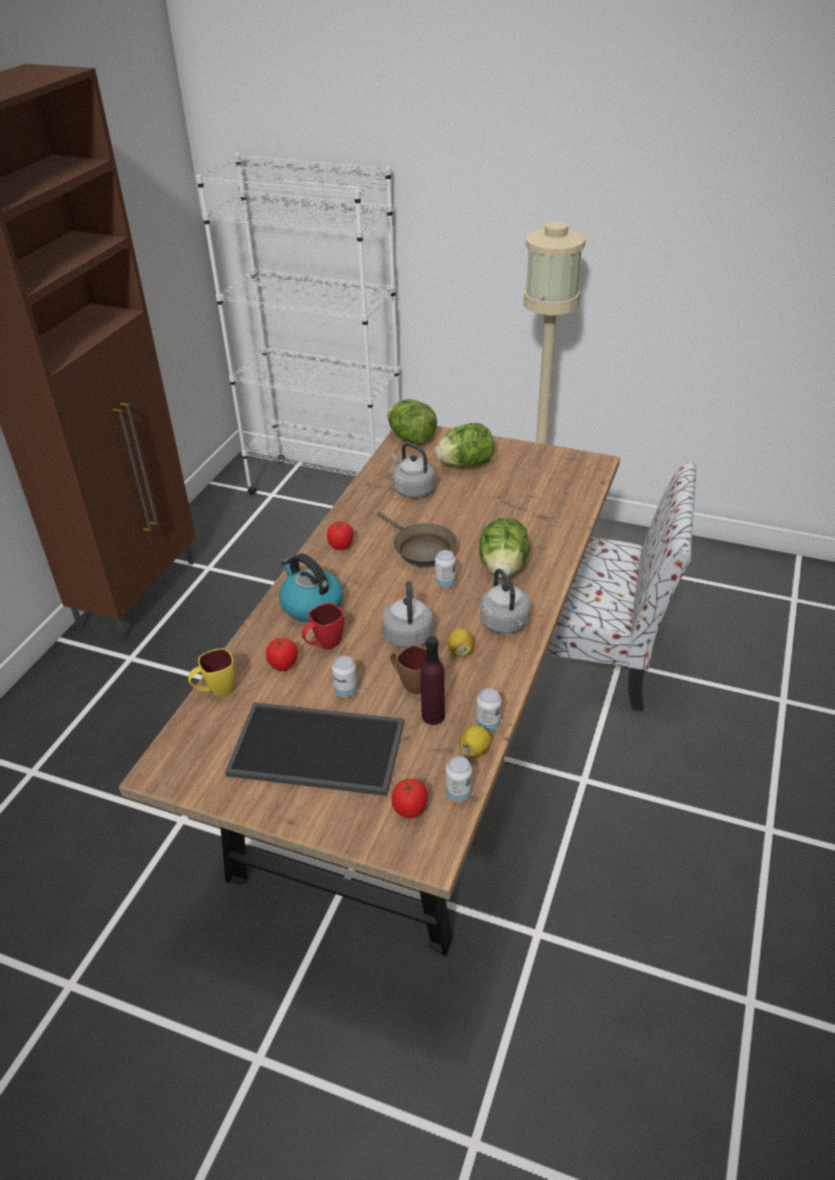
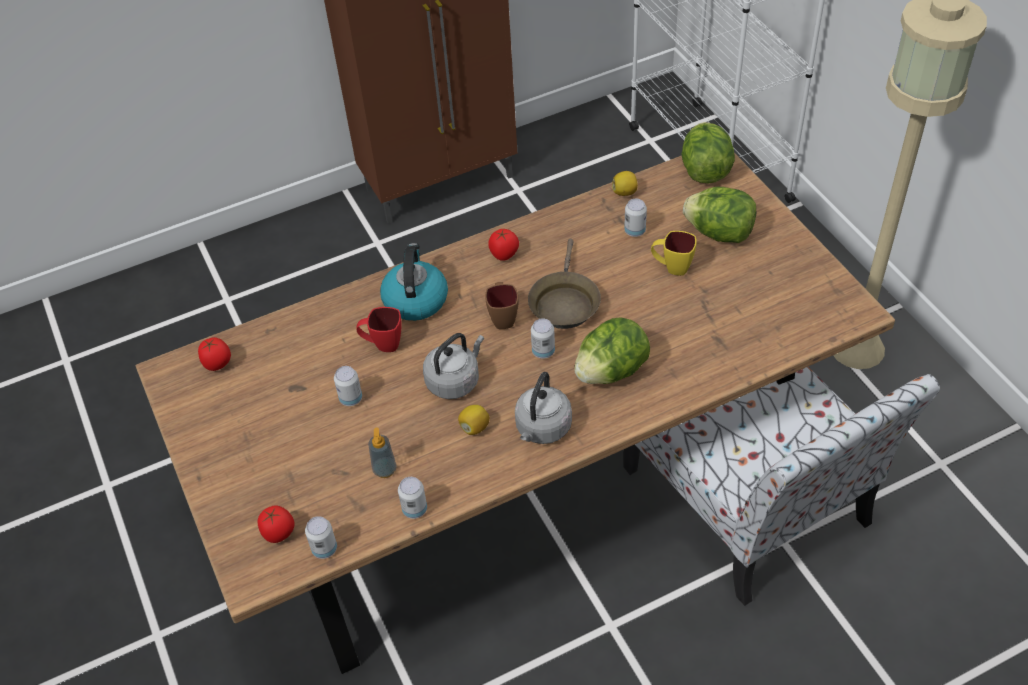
camera: 45 degrees right, 10 degrees up
yellow mug [188,648,234,697] -> yellow mug moved to [651,231,697,276]
tray [225,702,404,796] -> none
tomato [266,638,298,671] -> tomato moved to [198,337,231,371]
brown mug [390,645,427,694] -> brown mug moved to [485,282,519,329]
grey kettle [391,443,435,498] -> can [624,199,647,237]
purple bottle [421,636,445,725] -> soap dispenser [368,427,397,478]
lemon [459,725,491,757] -> lemon moved to [612,171,638,196]

